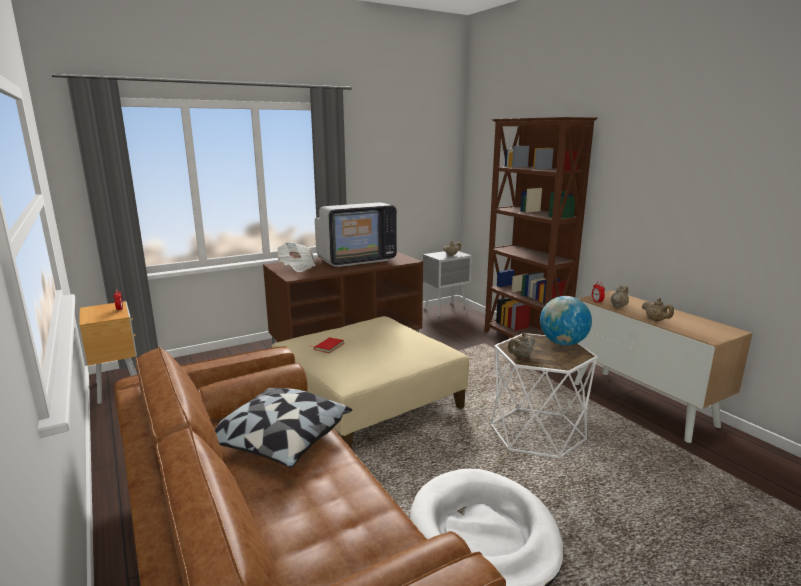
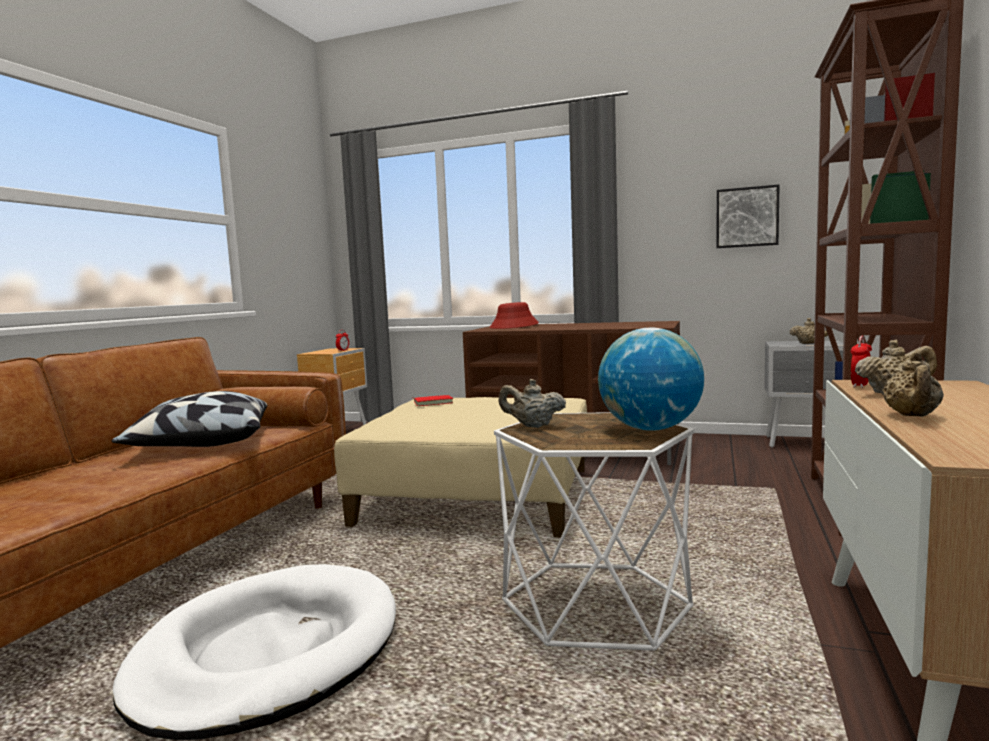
camera: 50 degrees right, 10 degrees down
newspaper [277,242,316,272] -> red hat [489,302,539,329]
television [315,203,397,267] -> none
none -> picture [716,184,780,248]

